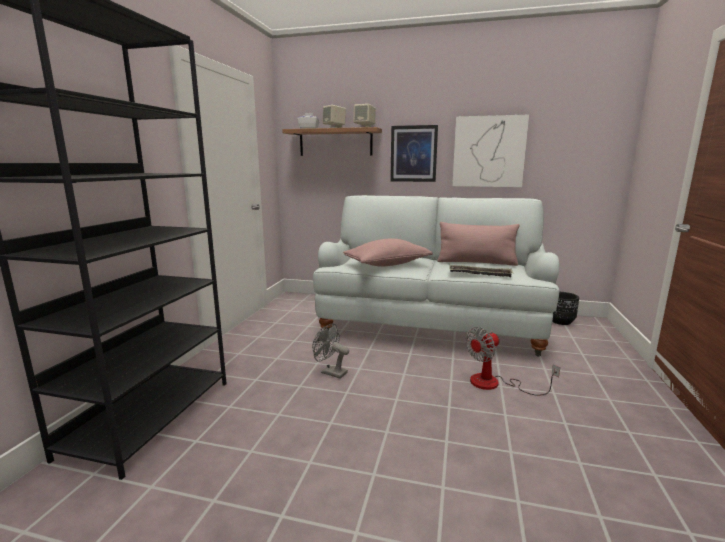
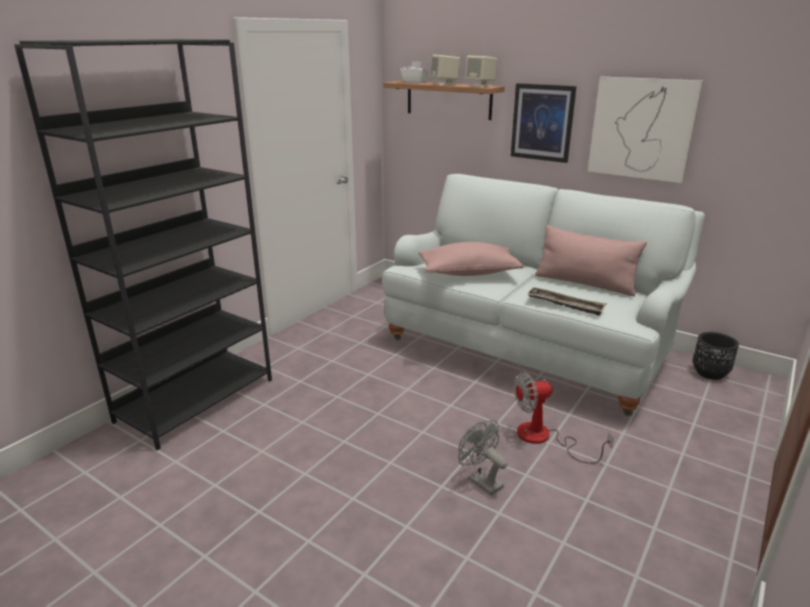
camera: 20 degrees right, 10 degrees up
grey fan [312,323,349,379] -> grey fan moved to [459,420,508,496]

